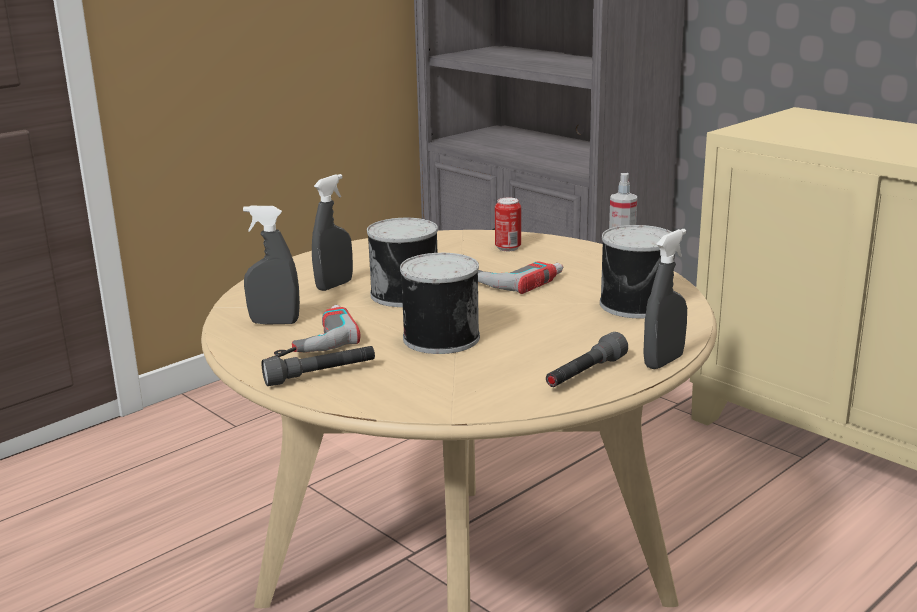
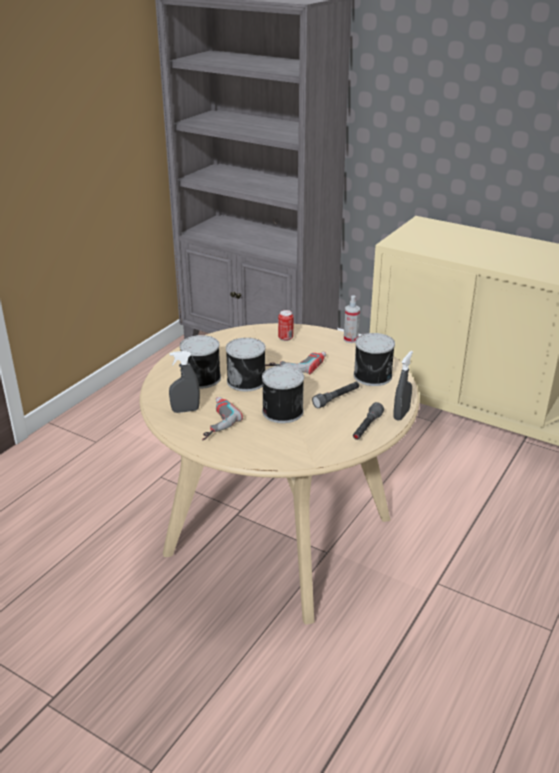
camera: 15 degrees left, 10 degrees up
grey flashlight [262,346,375,386] -> grey flashlight moved to [312,382,359,408]
grey spray bottle [312,174,353,291] -> can [180,335,221,389]

